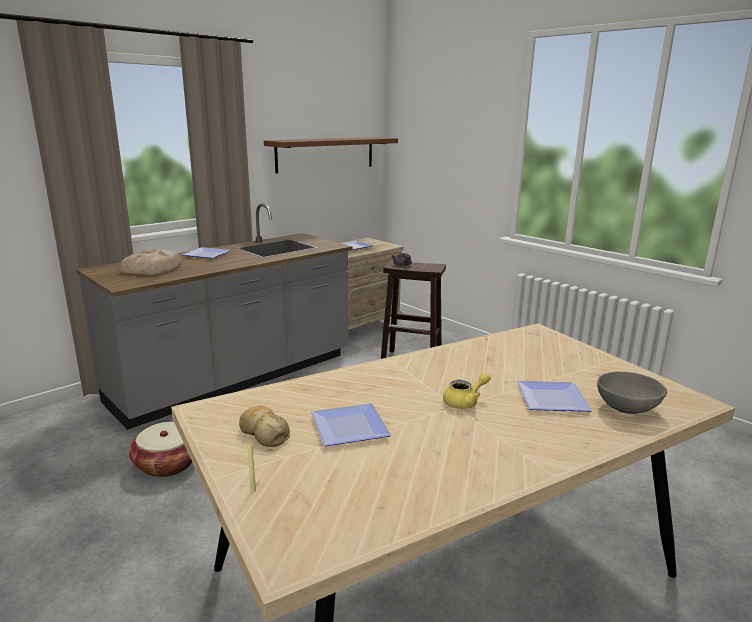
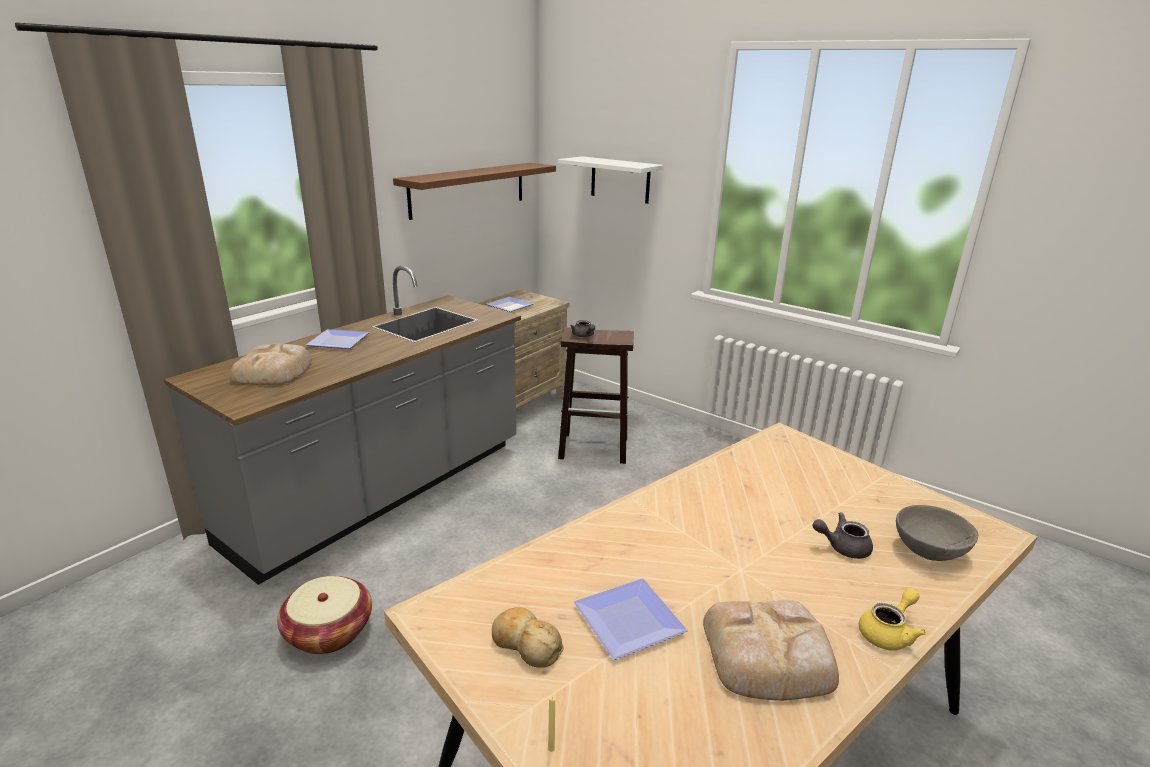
camera: 10 degrees left, 5 degrees up
yellow teapot [443,372,491,409] -> yellow teapot moved to [859,588,926,651]
plate [517,381,593,412] -> grey teapot [813,512,873,559]
none -> white shelf [558,156,664,204]
none -> bread [703,600,839,701]

